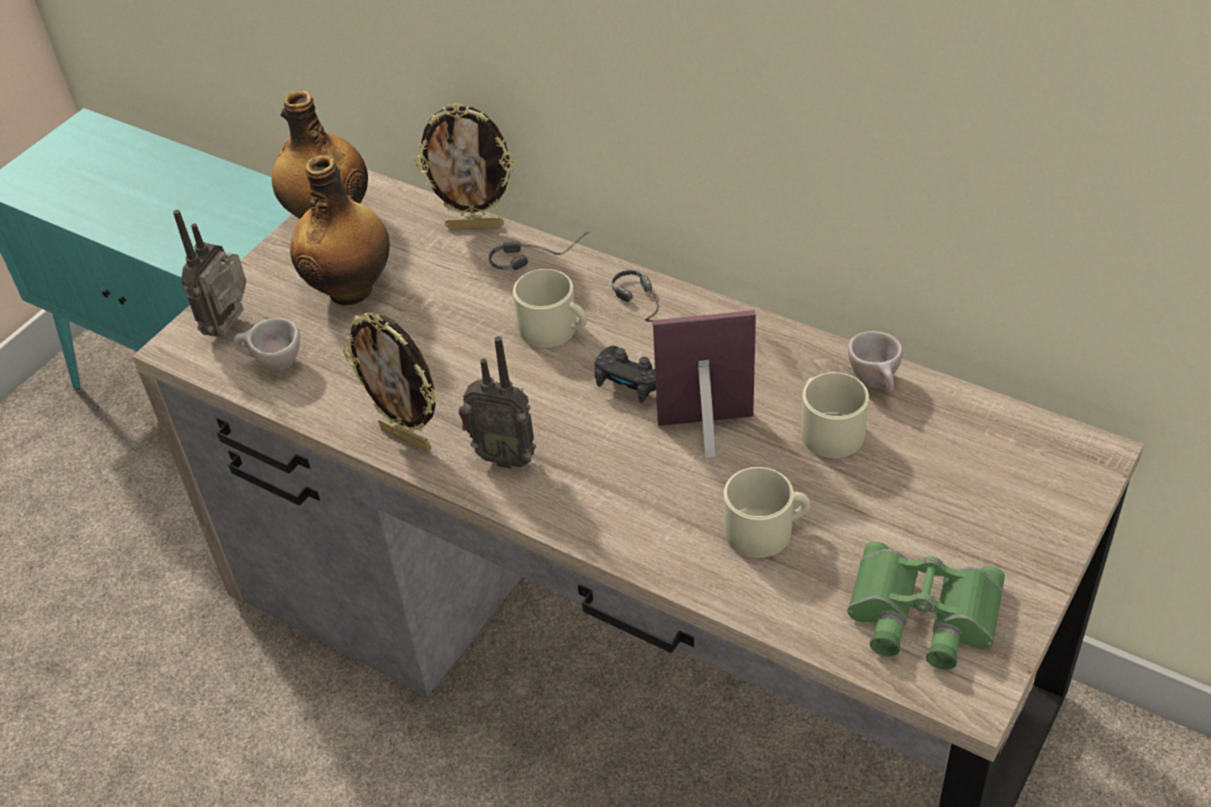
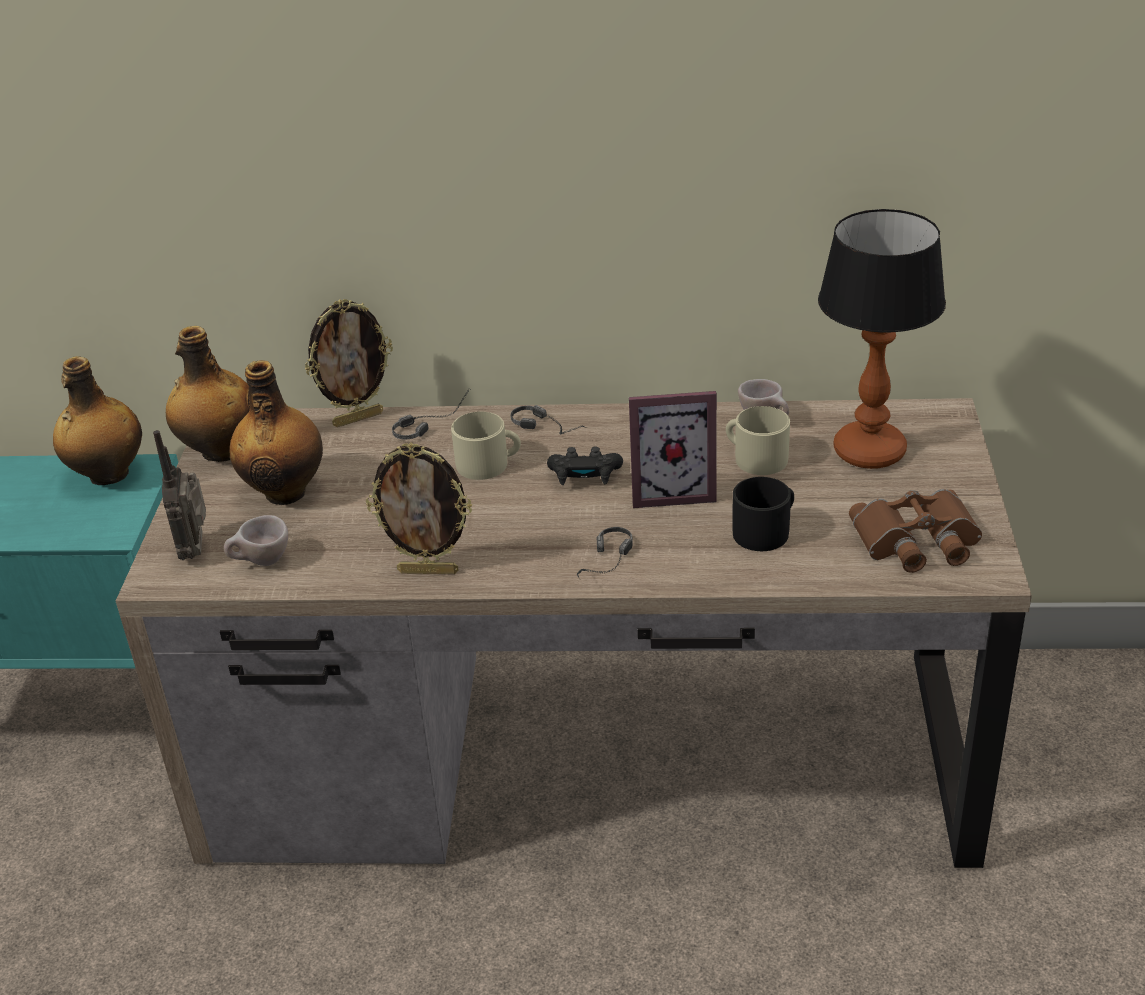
camera: 30 degrees left, 10 degrees down
radio [459,336,536,469] -> none
picture frame [653,310,756,458] -> picture frame turned 150 degrees counterclockwise [629,391,717,508]
beige mug [724,467,810,558] -> black mug [732,477,794,551]
green binoculars [847,542,1005,670] -> brown binoculars [849,489,982,573]
none -> bottle [53,356,142,485]
none -> headphones [577,527,633,579]
none -> table lamp [818,209,946,469]

